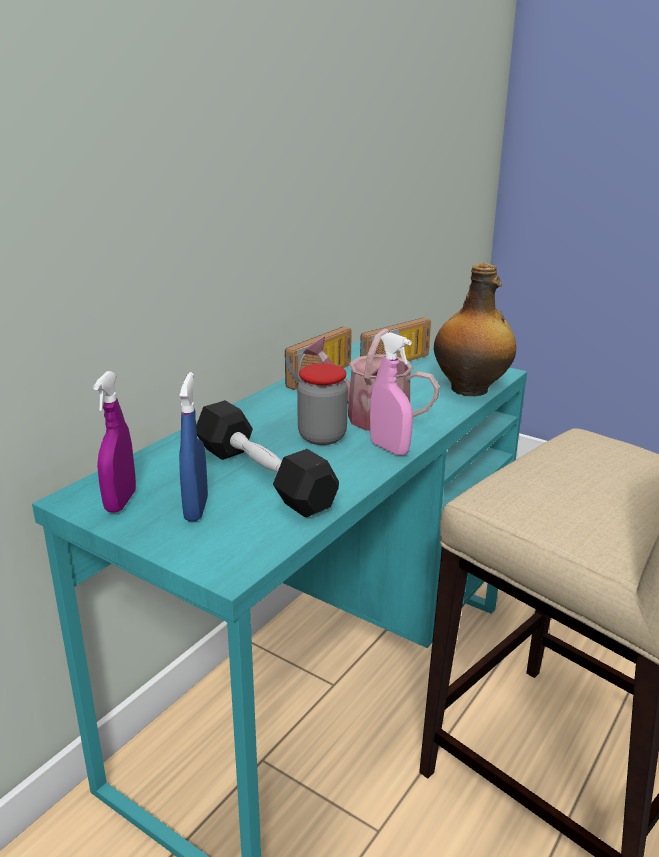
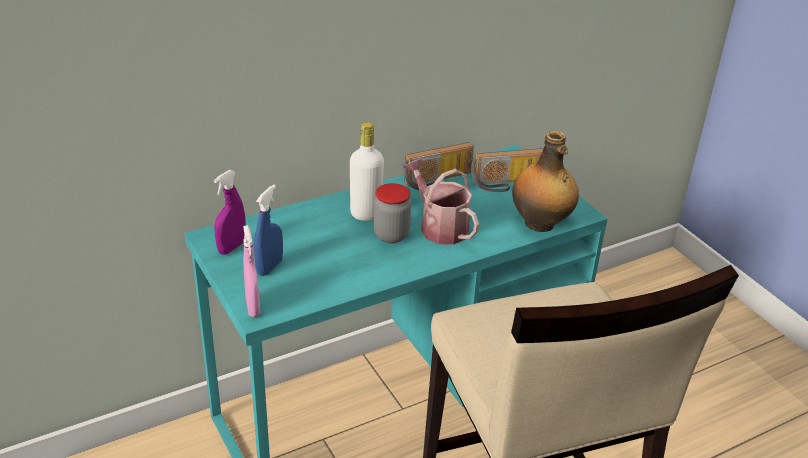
camera: 25 degrees right, 10 degrees up
black dumbbell [196,400,339,517] -> none
pink spray bottle [370,332,413,456] -> pink spray bottle moved to [243,225,260,317]
none -> white bottle [350,122,384,221]

